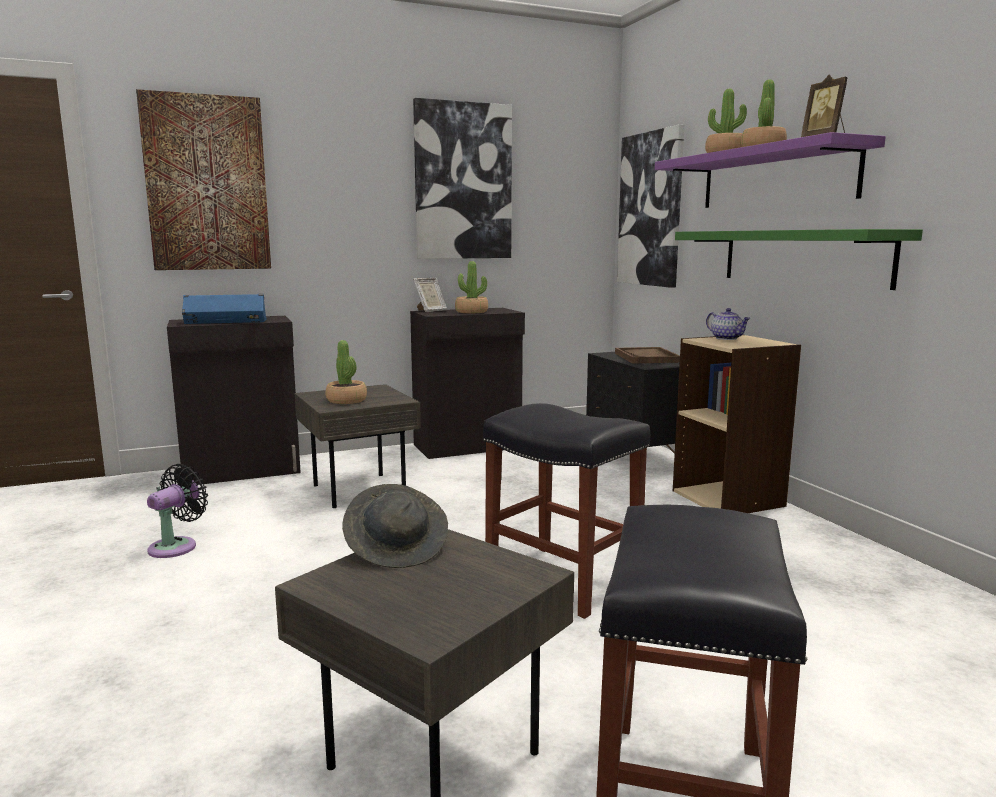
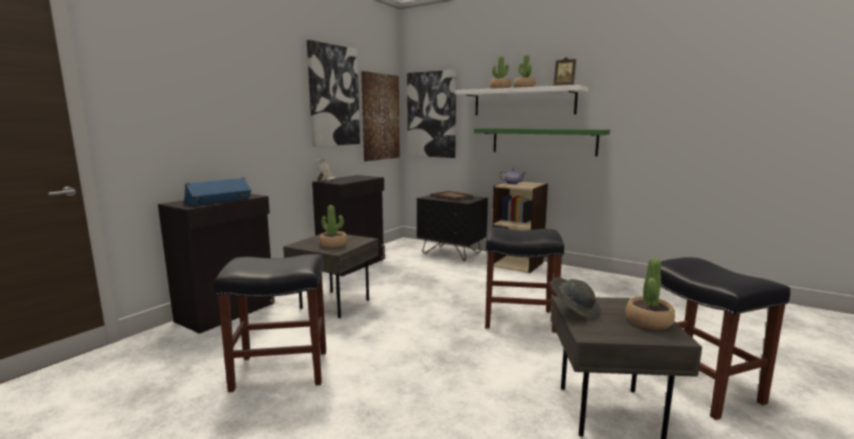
camera: 35 degrees left, 0 degrees up
picture [136,89,271,270] -> picture moved to [361,71,400,161]
black fan [147,464,208,558] -> black stool [214,254,326,392]
potted plant [455,261,488,313] -> potted plant moved to [626,258,675,330]
purple shelf [655,132,886,208] -> white shelf [455,85,588,115]

